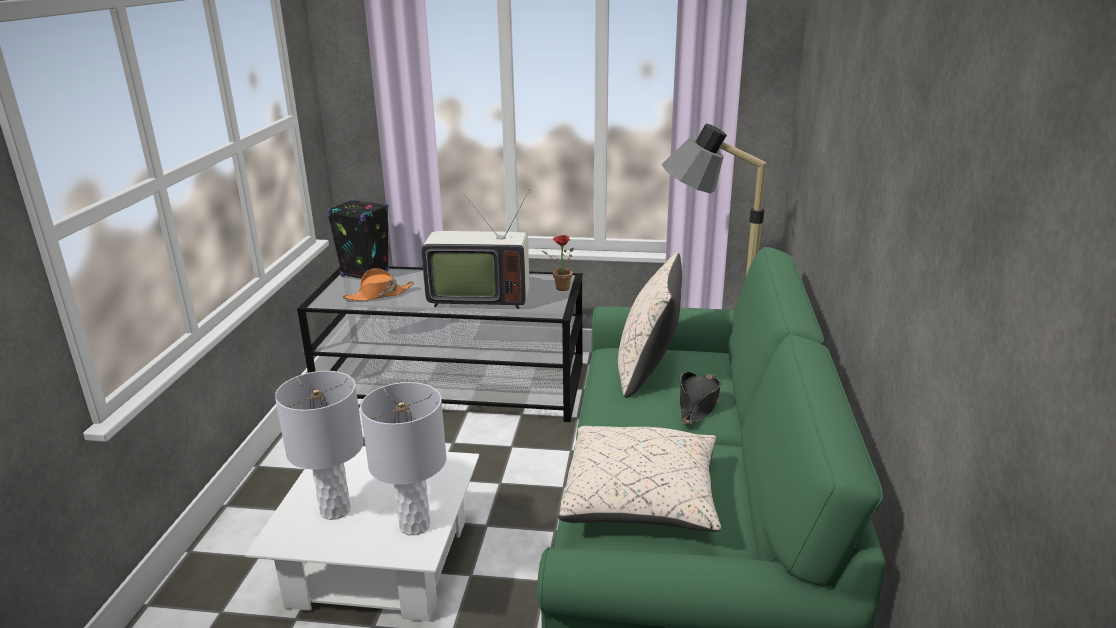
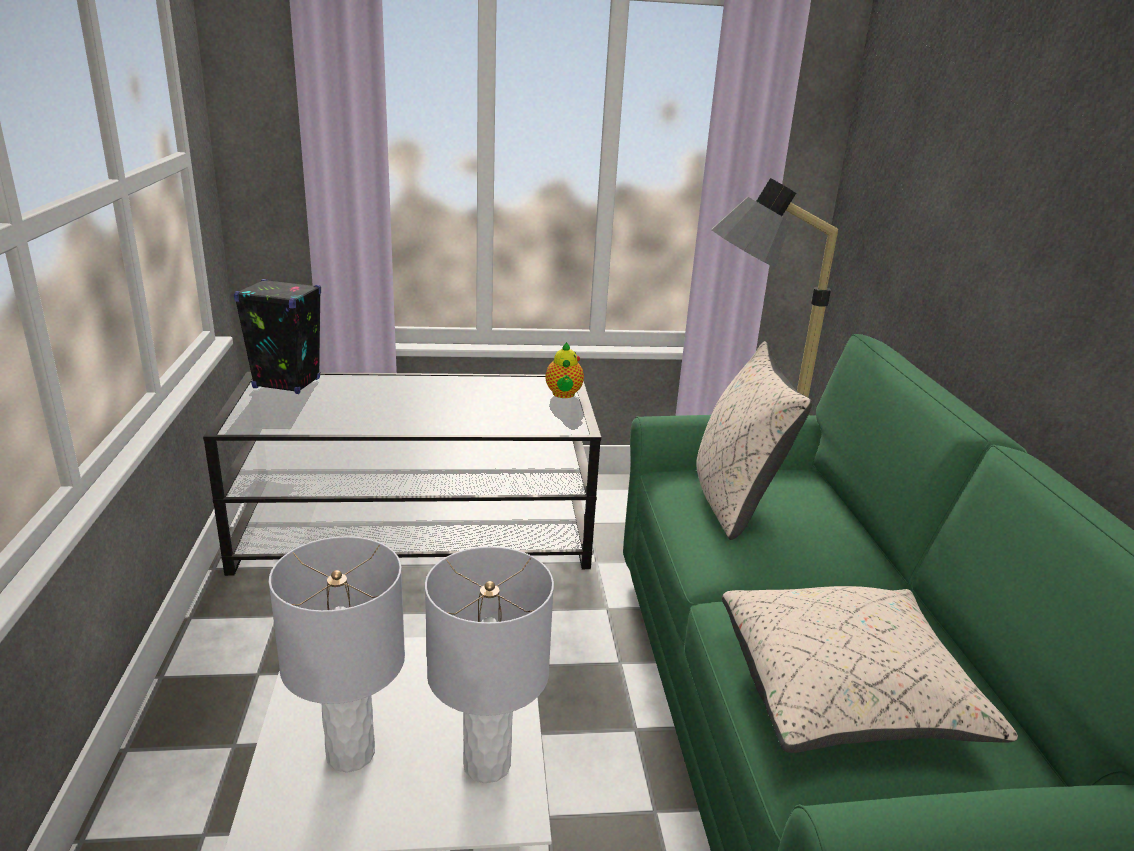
camera: 15 degrees left, 0 degrees up
orange hat [343,268,414,301] -> none
television [422,191,529,309] -> none
potted plant [541,235,574,291] -> teapot [545,342,584,398]
black hat [680,372,720,424] -> none

